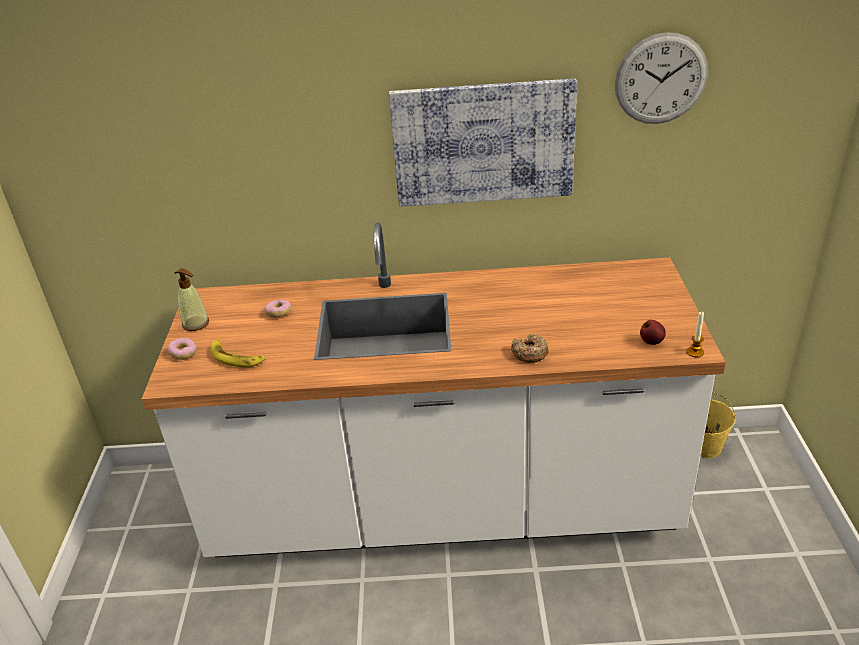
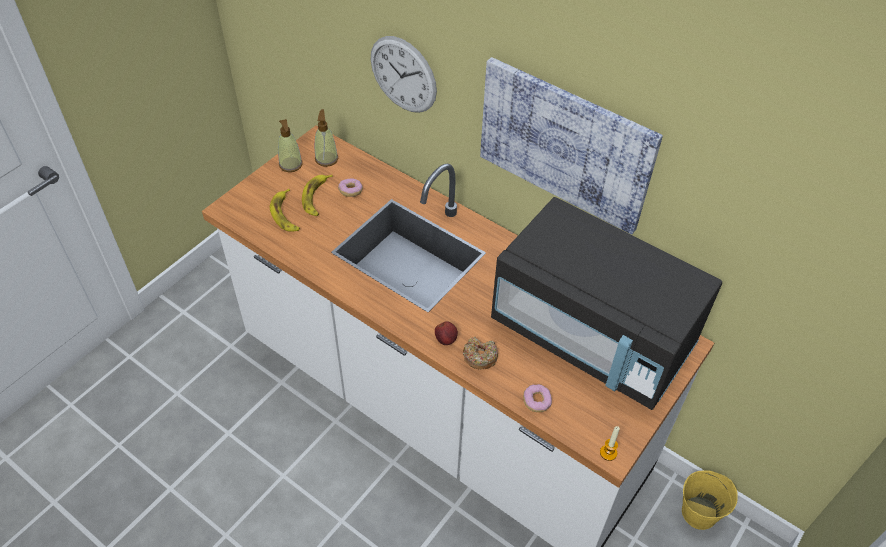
camera: 35 degrees right, 15 degrees up
donut [167,338,197,360] -> donut moved to [523,384,552,412]
wall clock [615,32,708,124] -> wall clock moved to [371,36,437,113]
apple [640,320,666,345] -> apple moved to [435,321,458,345]
none -> banana [302,175,333,216]
none -> soap dispenser [315,109,338,167]
none -> black microwave [491,197,722,410]

